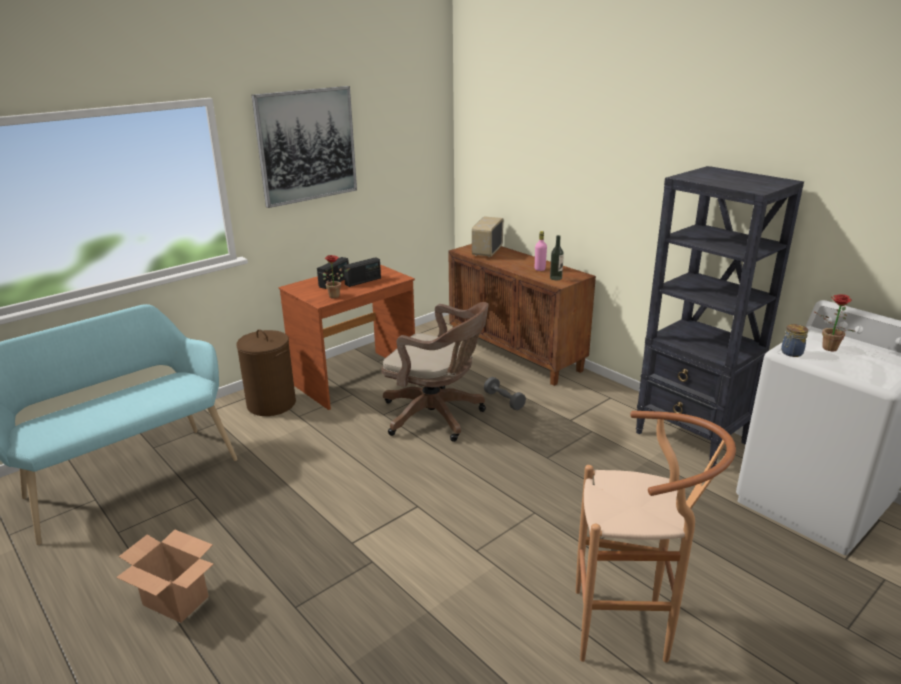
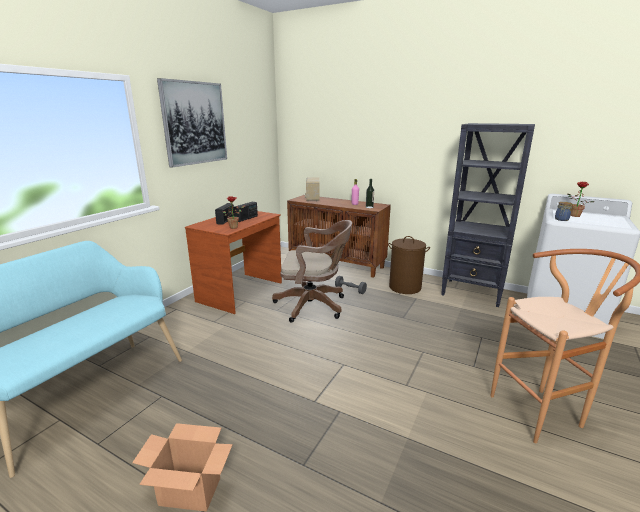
camera: 20 degrees left, 5 degrees down
brown laundry basket [237,329,296,416] -> brown laundry basket moved to [388,236,430,294]

